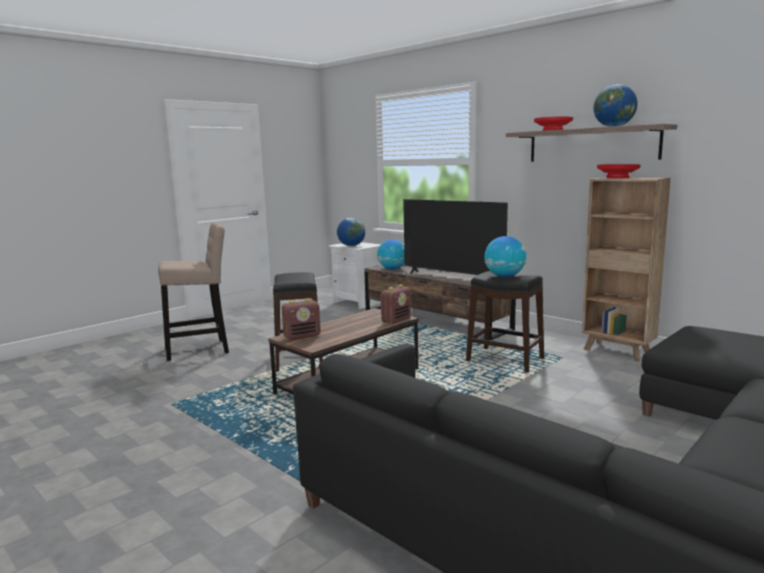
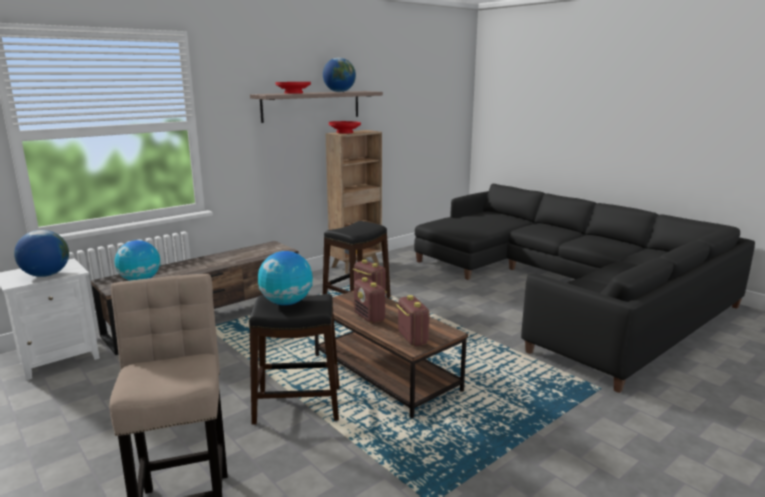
camera: 85 degrees left, 5 degrees up
television [403,199,508,275] -> none
globe [484,236,526,277] -> globe moved to [258,251,313,305]
none -> radio [354,277,387,324]

